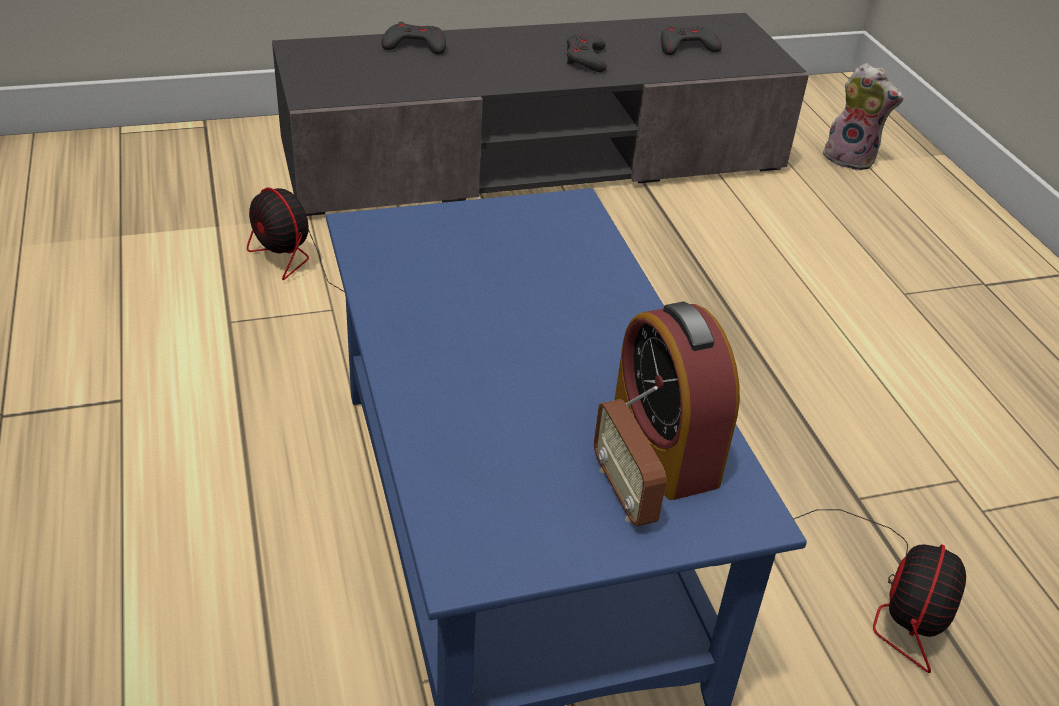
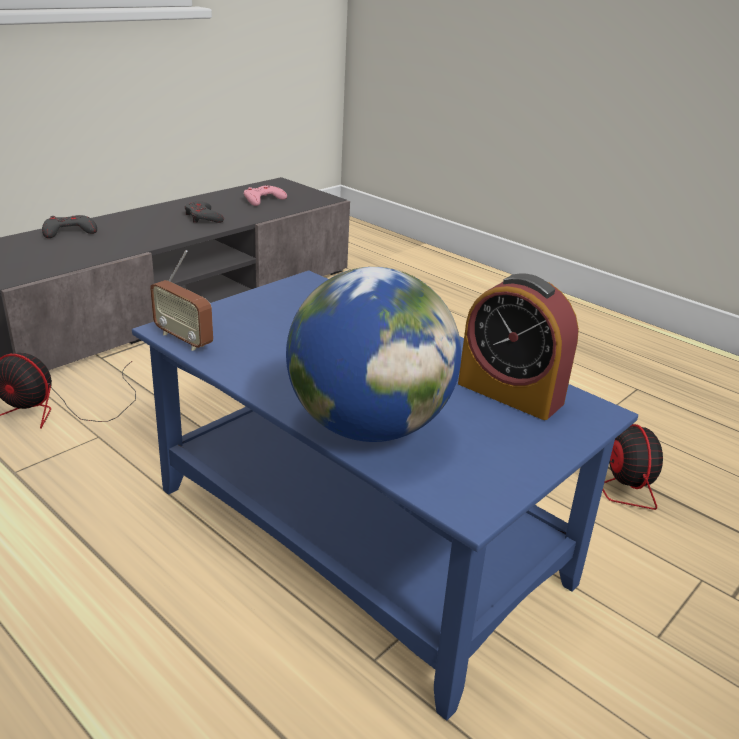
camera: 30 degrees left, 10 degrees down
radio [594,386,666,526] -> radio moved to [150,250,213,351]
grey game controller [661,26,722,55] -> pink game controller [244,185,287,206]
plush toy [823,63,904,171] -> none
none -> globe [286,267,461,442]

